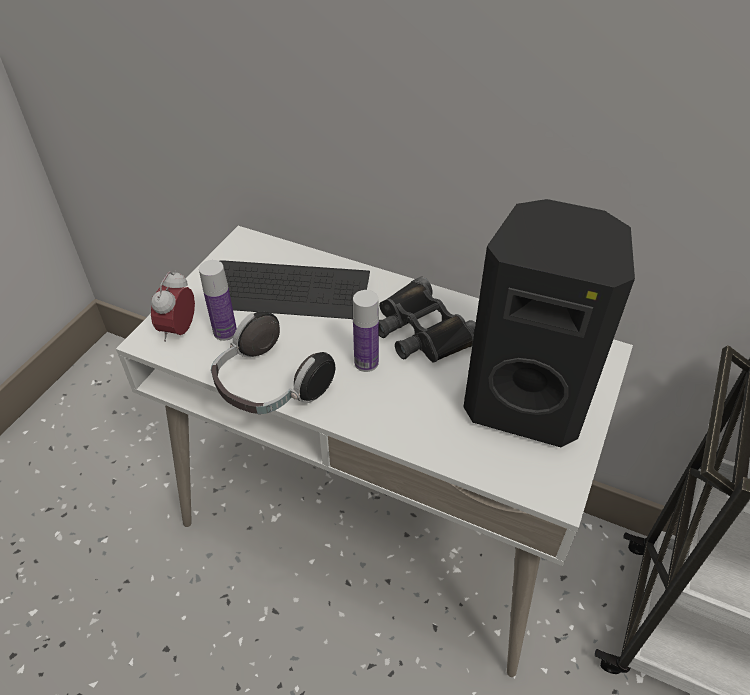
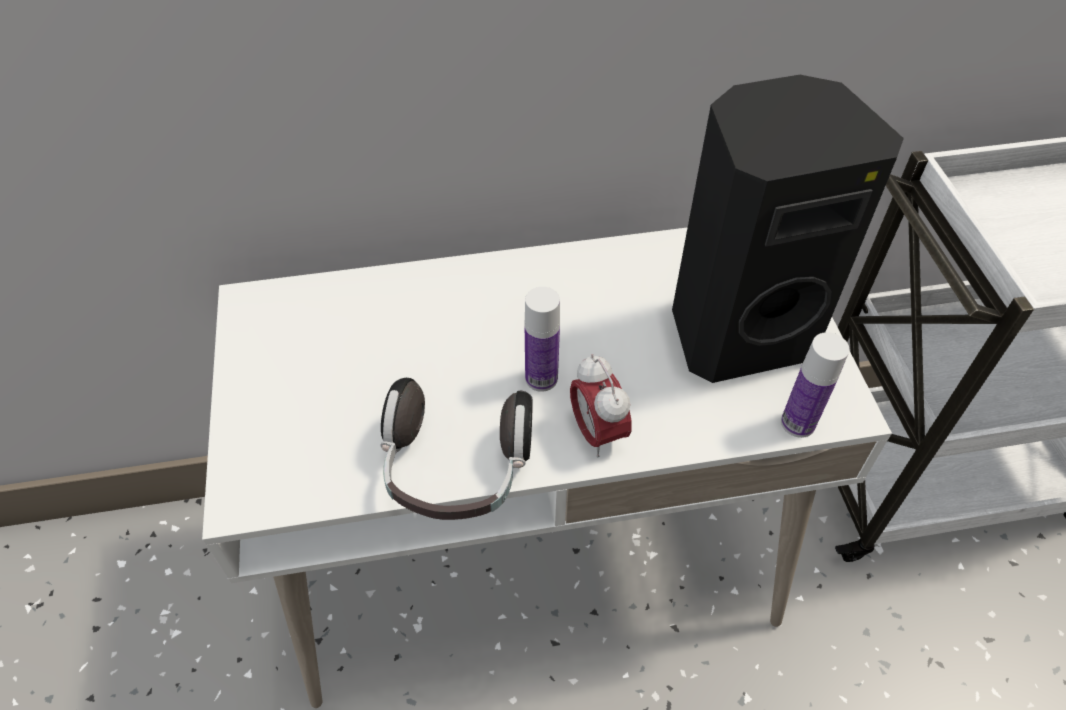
camera: 35 degrees left, 5 degrees up
alarm clock [151,270,195,342] -> alarm clock moved to [570,354,632,457]
bottle [199,260,237,341] -> bottle moved to [781,332,849,438]
keyboard [220,260,370,319] -> none
black binoculars [379,276,476,363] -> none

